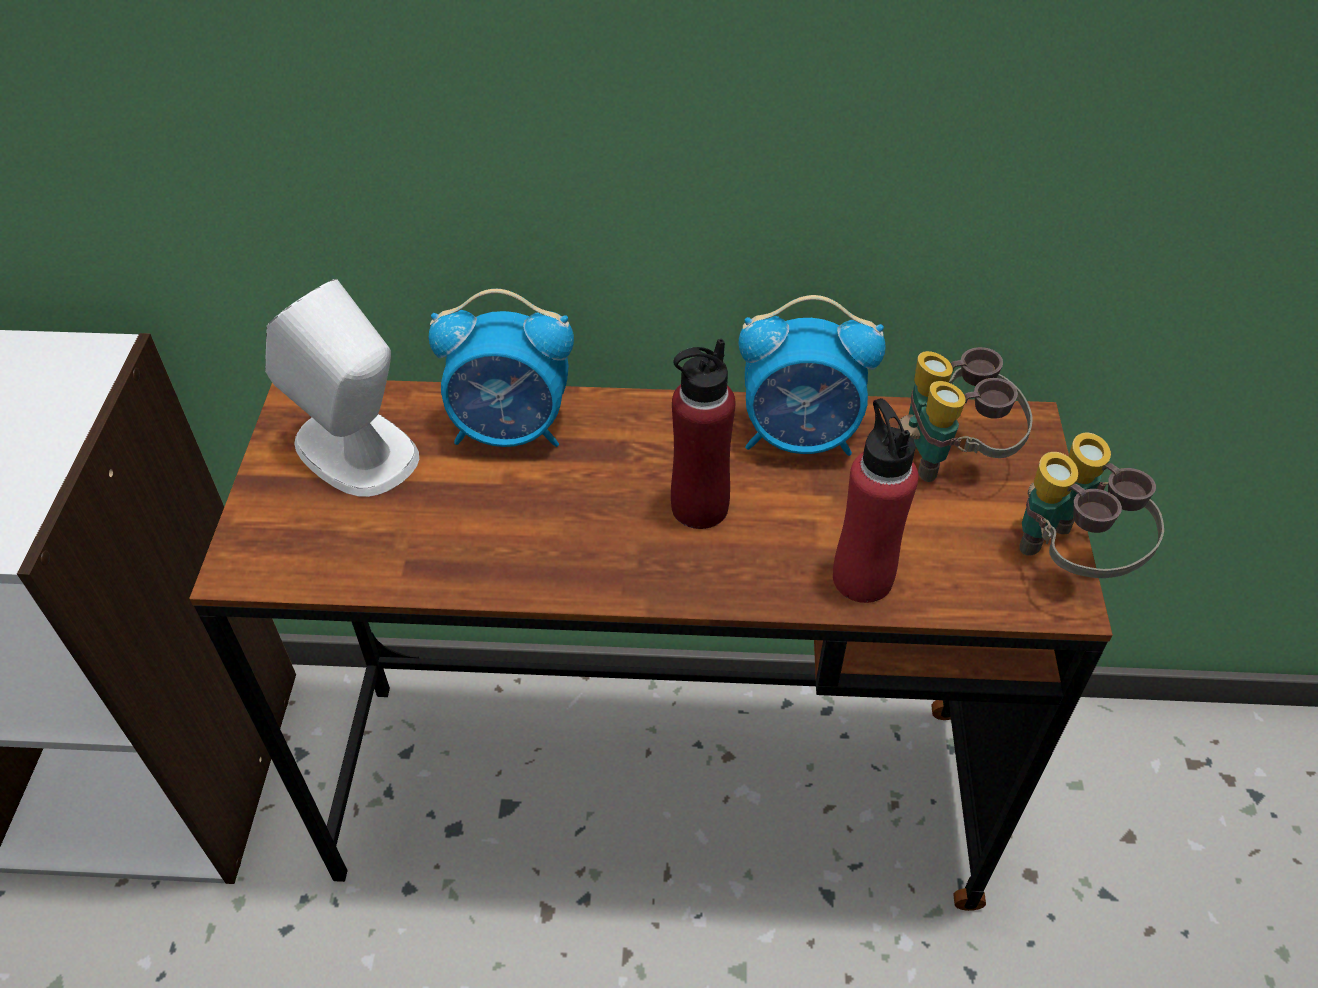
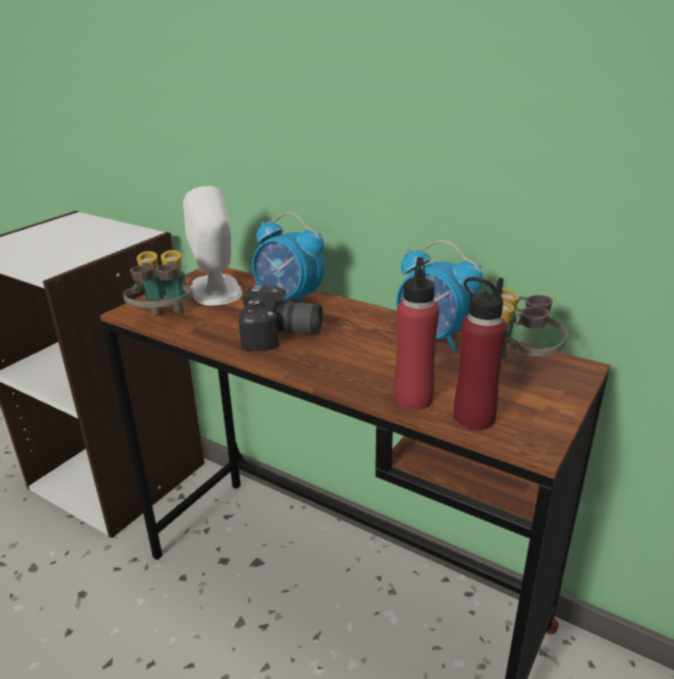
camera: 30 degrees right, 20 degrees down
red bottle [671,339,735,529] -> red bottle moved to [454,277,507,430]
binoculars [1019,433,1164,578] -> binoculars moved to [123,250,193,315]
none -> camera [239,285,322,351]

